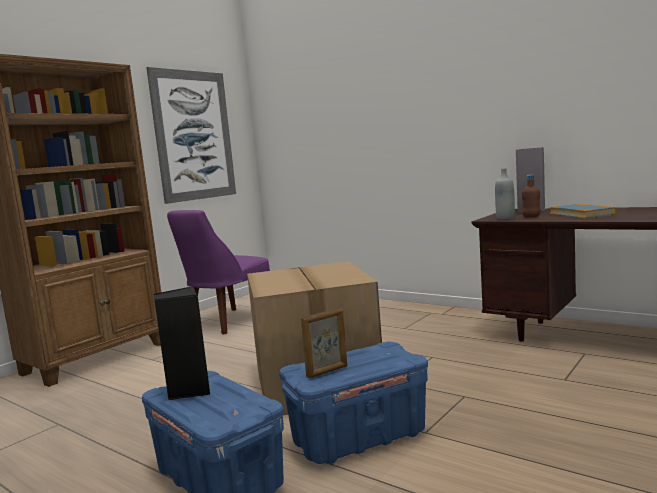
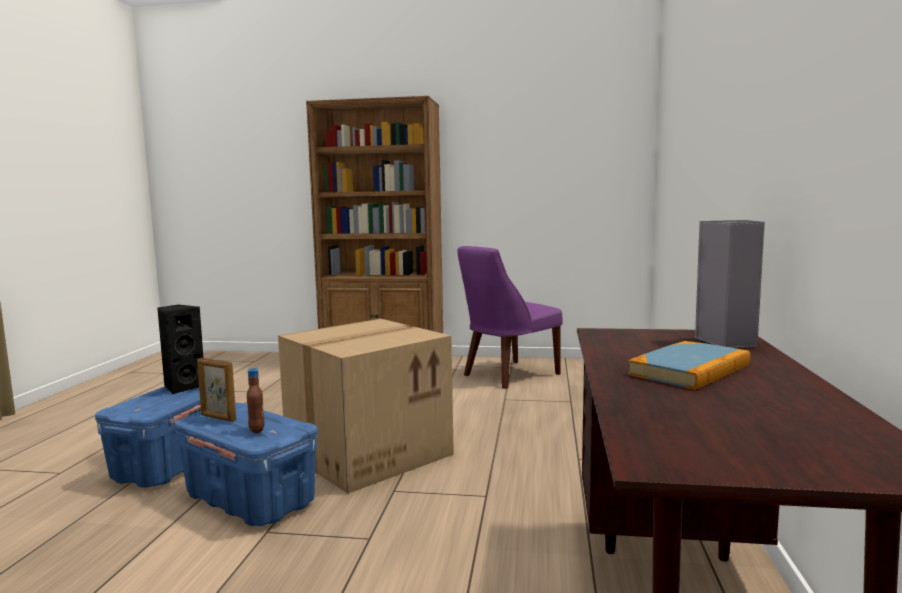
camera: 60 degrees right, 0 degrees up
picture [146,67,236,204] -> none
purple chair [167,210,270,334] -> purple chair turned 45 degrees counterclockwise [458,246,562,389]
grey bottle [495,168,515,219] -> none
brown bottle [522,175,541,217] -> brown bottle moved to [247,368,265,433]

